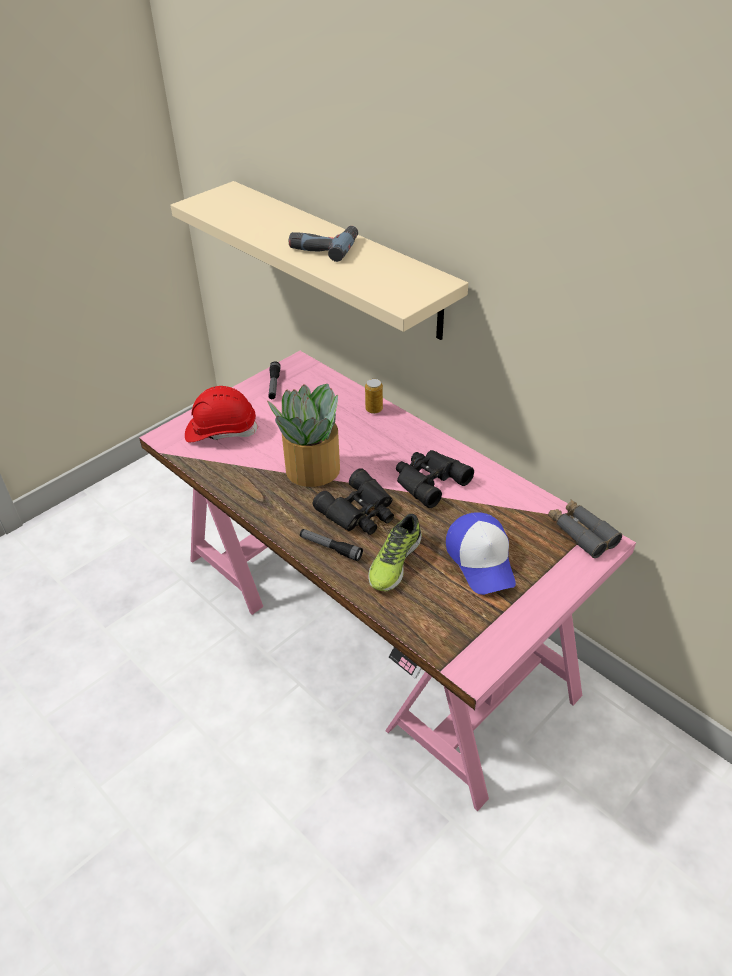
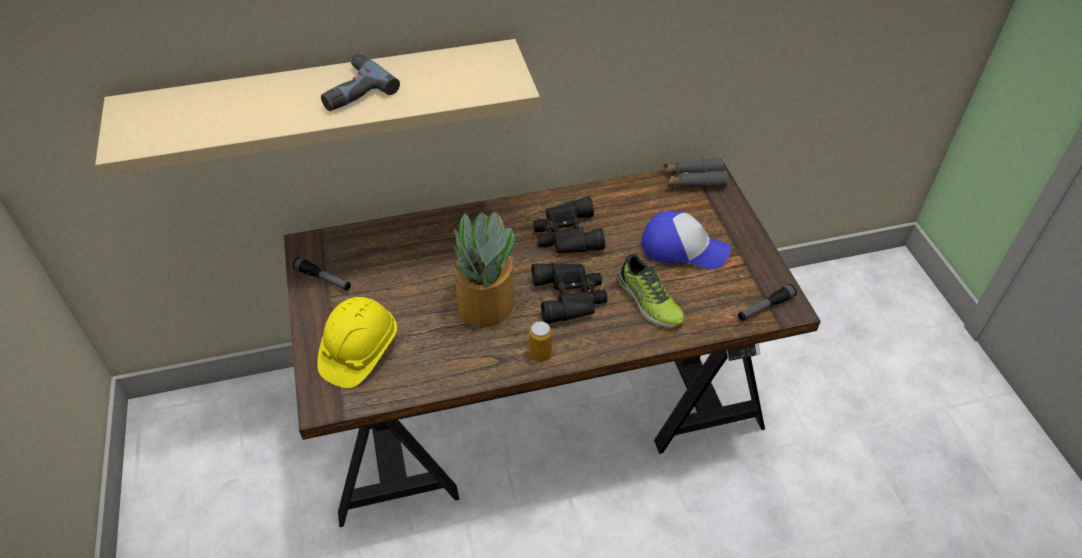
camera: 60 degrees left, 5 degrees up
pink desk [139,351,636,811] -> brown desk [284,163,821,527]
red hard hat [185,386,259,443] -> yellow hard hat [317,297,397,388]
flashlight [300,529,363,561] -> flashlight moved to [738,284,797,321]
can [365,379,383,414] -> can moved to [529,321,552,362]

